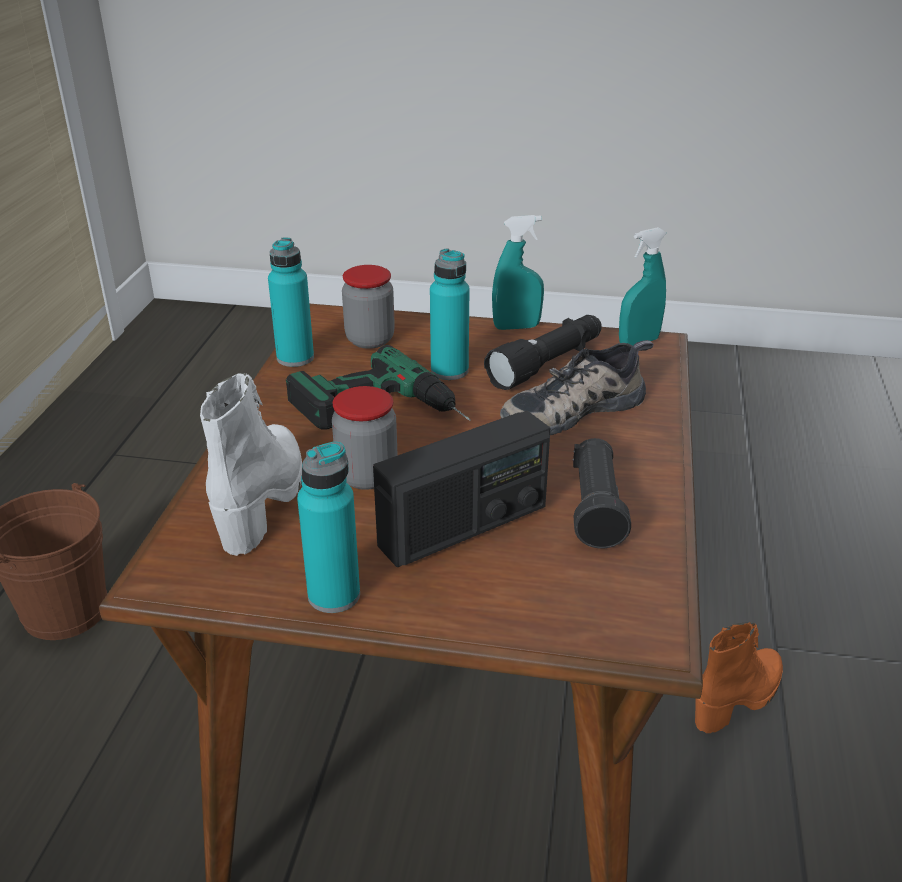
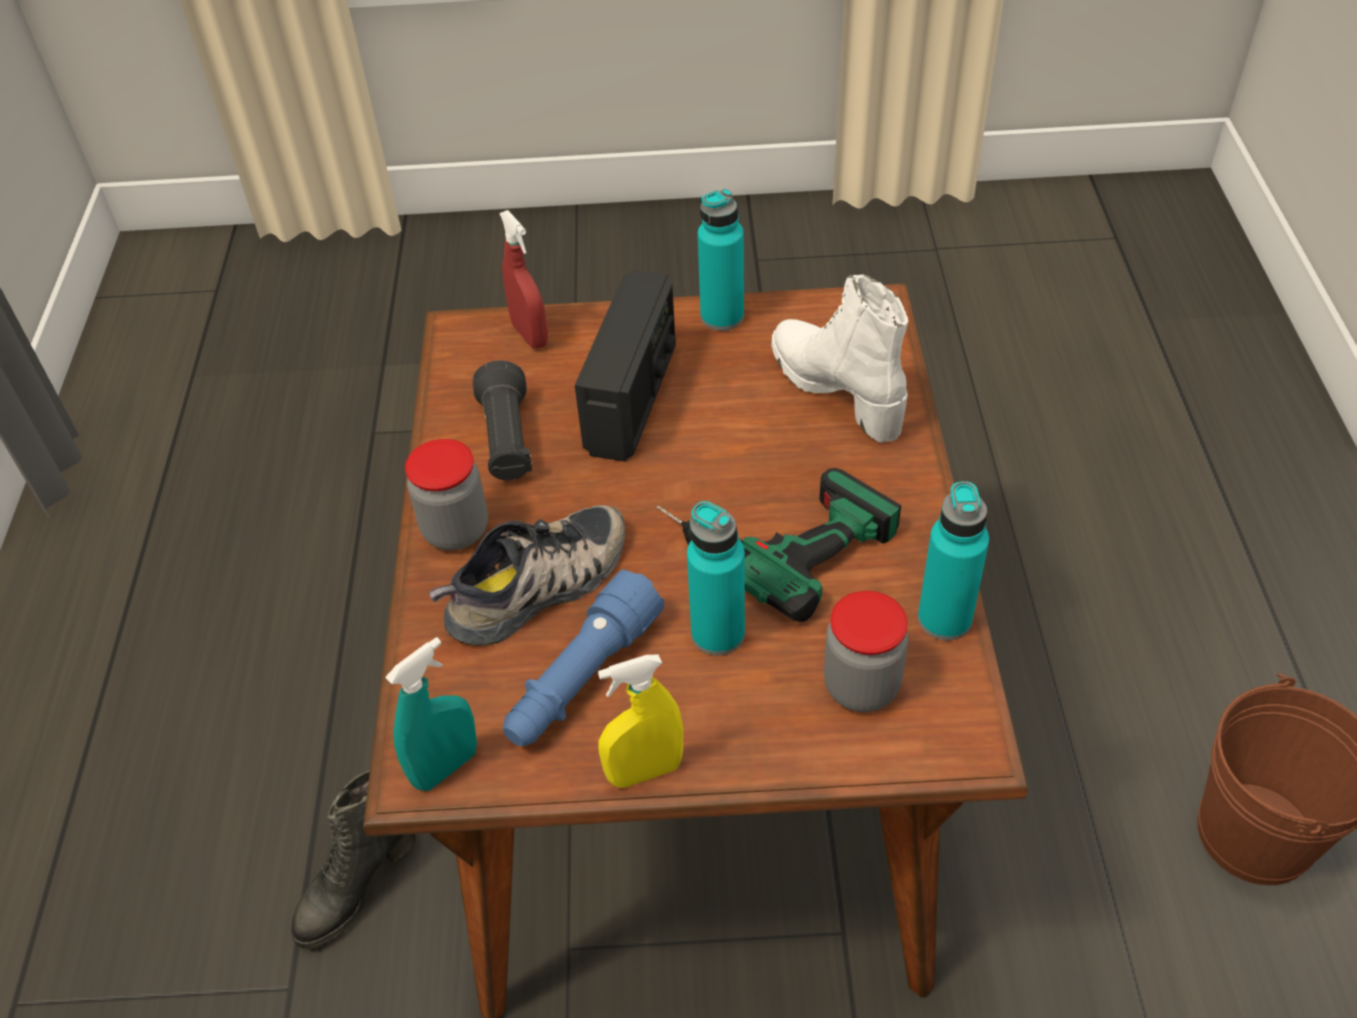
camera: 170 degrees right, 15 degrees up
white boot [200,373,302,556] -> white boot turned 150 degrees clockwise [771,274,908,443]
jar [332,386,398,490] -> jar moved to [405,439,488,550]
radio [373,411,550,567] -> radio turned 150 degrees clockwise [575,270,676,462]
black flashlight [484,315,602,390] -> blue flashlight [503,569,665,746]
turquoise spray bottle [492,215,544,330] -> yellow spray bottle [598,654,684,788]
orange boot [695,622,783,733] -> black boot [291,770,416,949]
none -> red spray bottle [499,210,548,348]

